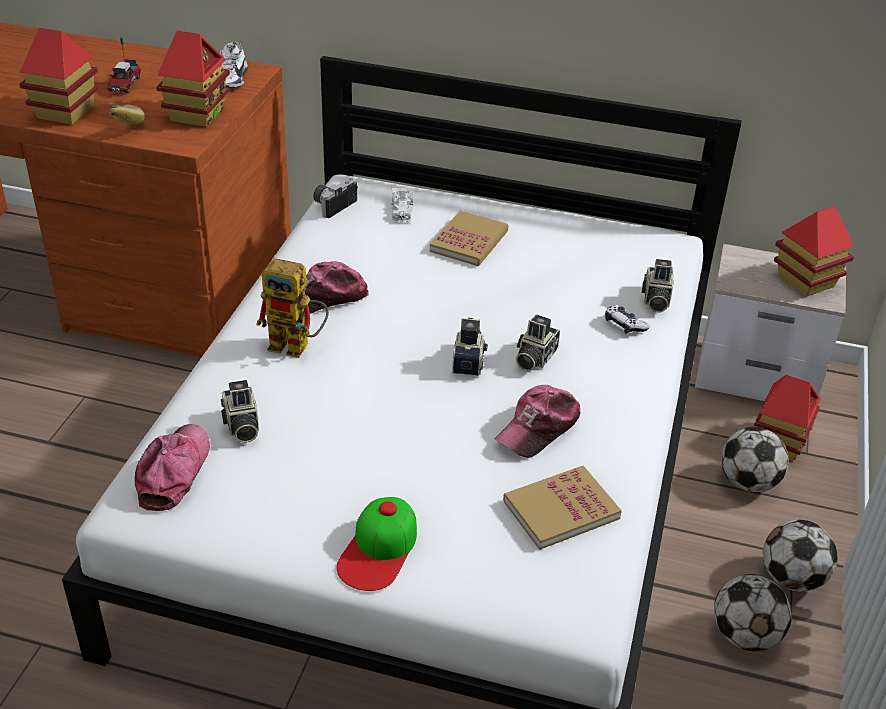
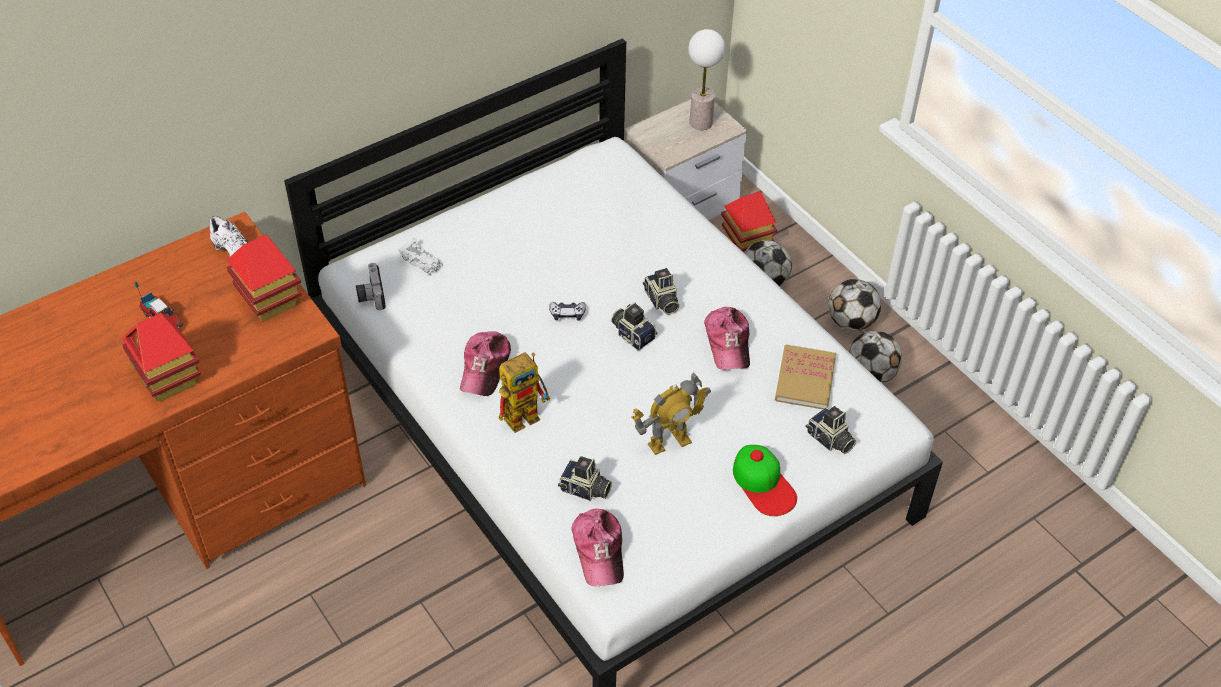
camera: 50 degrees left, 10 degrees up
banana [108,102,145,124] -> none
cap [135,424,210,511] -> cap turned 150 degrees counterclockwise [571,509,624,587]
book [430,211,509,266] -> none
game controller [605,305,650,334] -> game controller moved to [549,302,586,320]
camera [642,259,674,312] -> camera moved to [806,406,856,454]
toy house [774,206,854,297] -> table lamp [688,29,725,130]
none -> toy robot [631,372,711,455]

